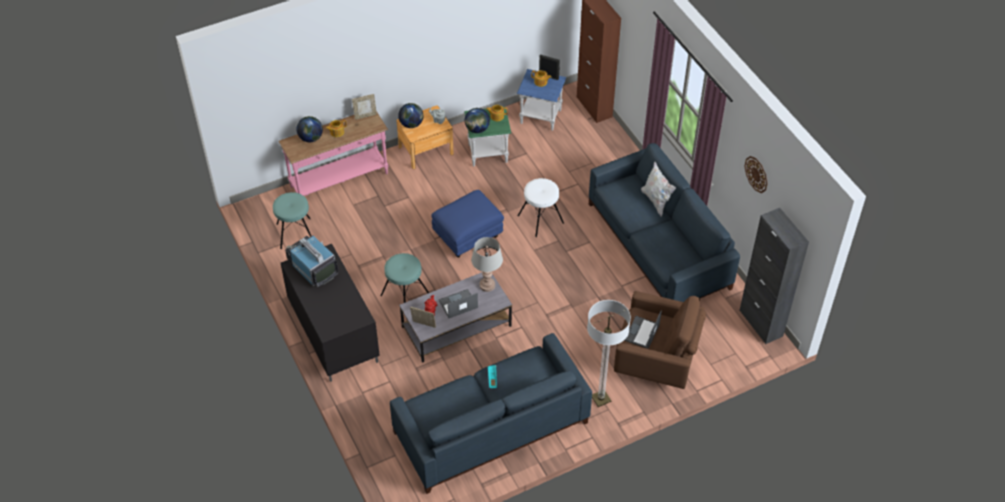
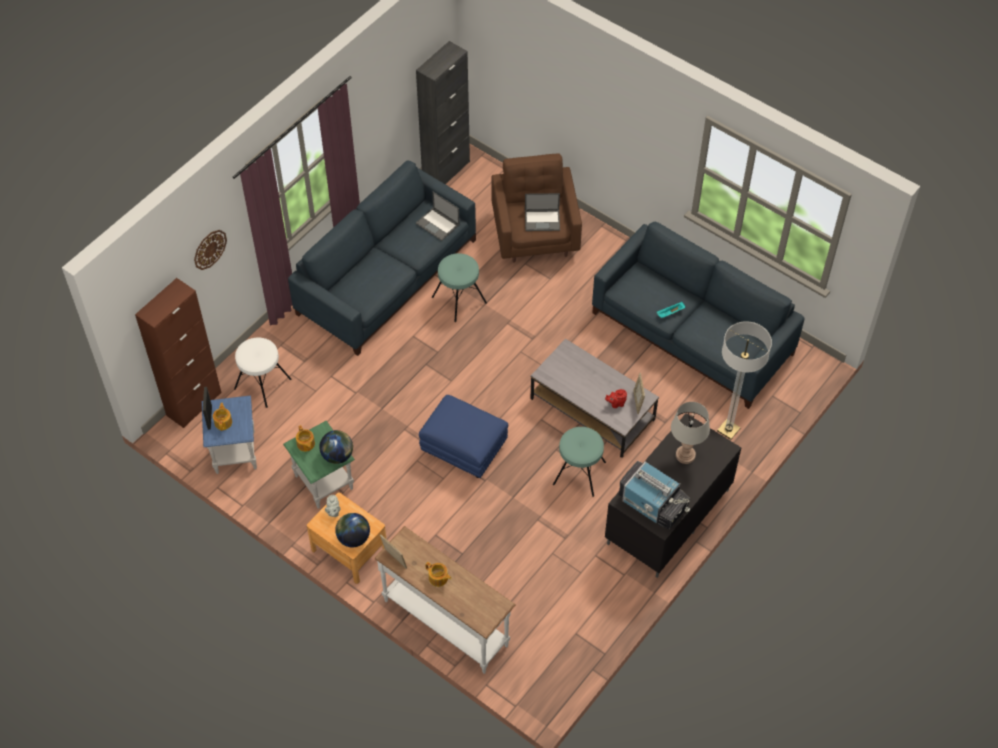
camera: 115 degrees left, 5 degrees up
turquoise stool [273,192,311,249] -> turquoise stool moved to [432,253,487,322]
pink console table [279,111,388,196] -> white console table [374,526,516,674]
television [285,235,338,287] -> television turned 75 degrees counterclockwise [619,461,690,529]
globe [296,116,323,142] -> none
laptop [439,289,478,318] -> laptop moved to [416,191,460,241]
grey table lamp [471,237,503,292] -> grey table lamp moved to [671,402,710,464]
white stool [518,178,564,237] -> white stool moved to [234,338,291,408]
floor lamp [587,300,631,407] -> floor lamp moved to [717,321,772,439]
white pillow [641,162,676,217] -> none
wall clock [745,156,768,193] -> wall clock moved to [194,230,227,270]

